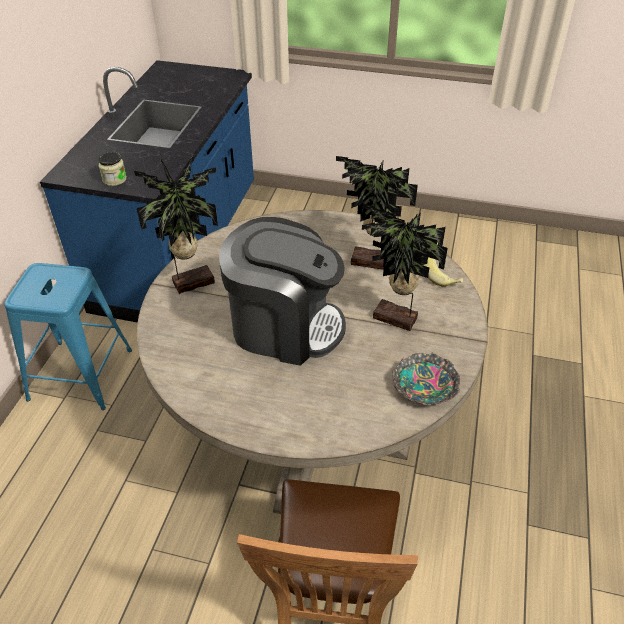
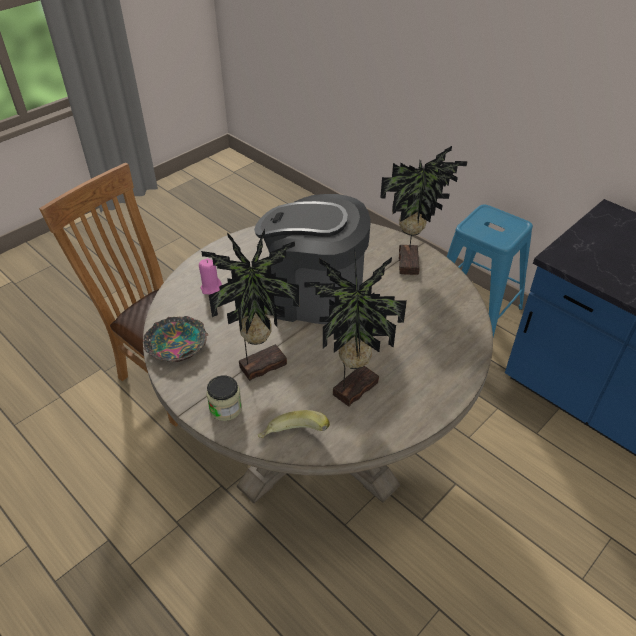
camera: 120 degrees right, 0 degrees up
jar [98,152,127,186] -> jar moved to [206,375,242,421]
coffee machine [219,217,346,366] -> coffee machine turned 60 degrees clockwise [254,194,371,324]
none -> pink candle [199,258,222,295]

